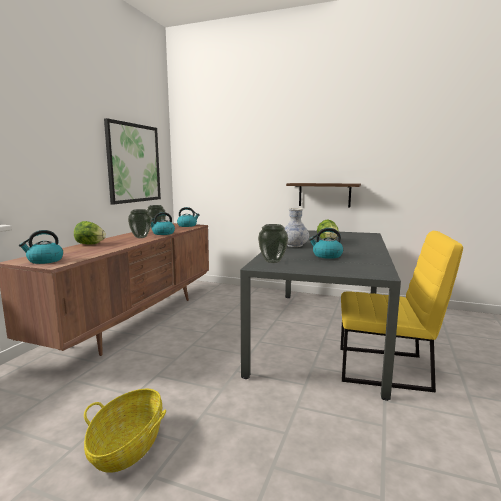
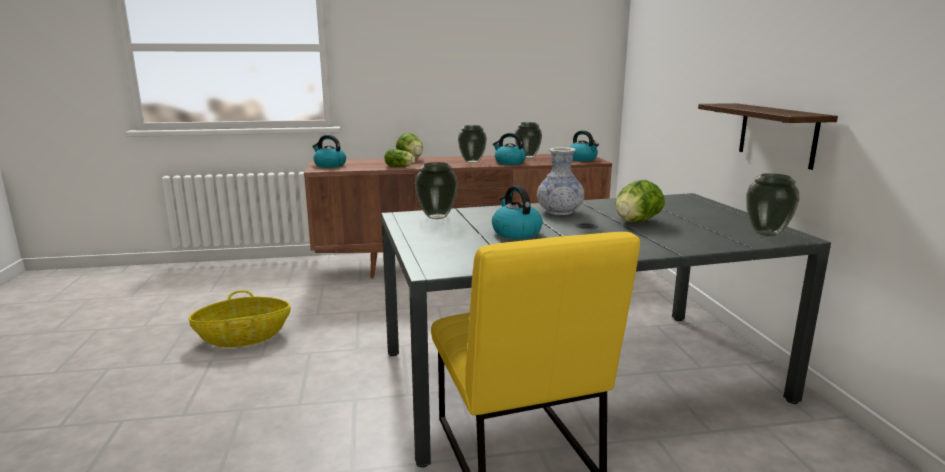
camera: 60 degrees right, 5 degrees up
picture [104,118,161,204] -> none
none -> lettuce [385,149,415,167]
none -> vase [746,173,800,237]

